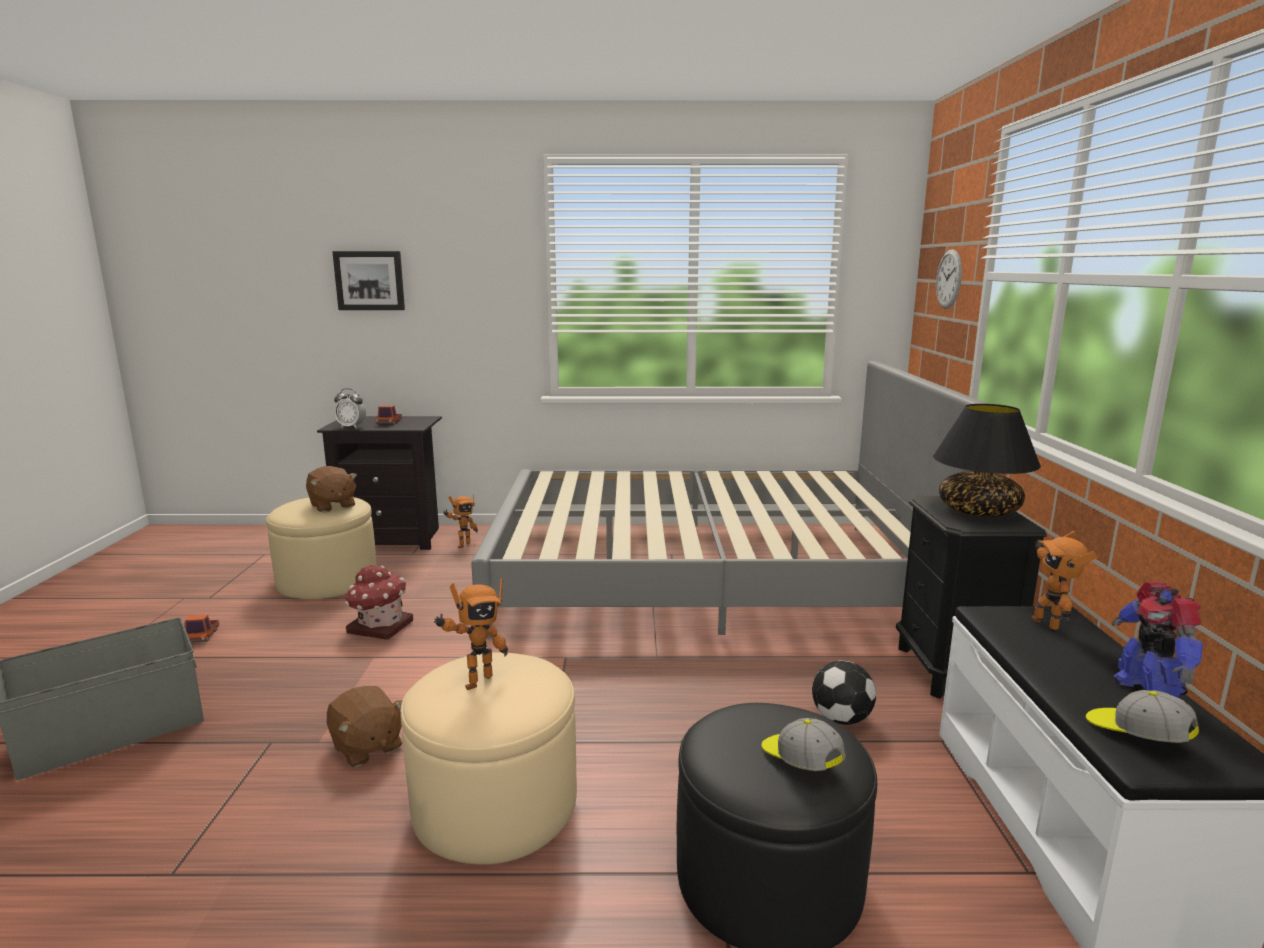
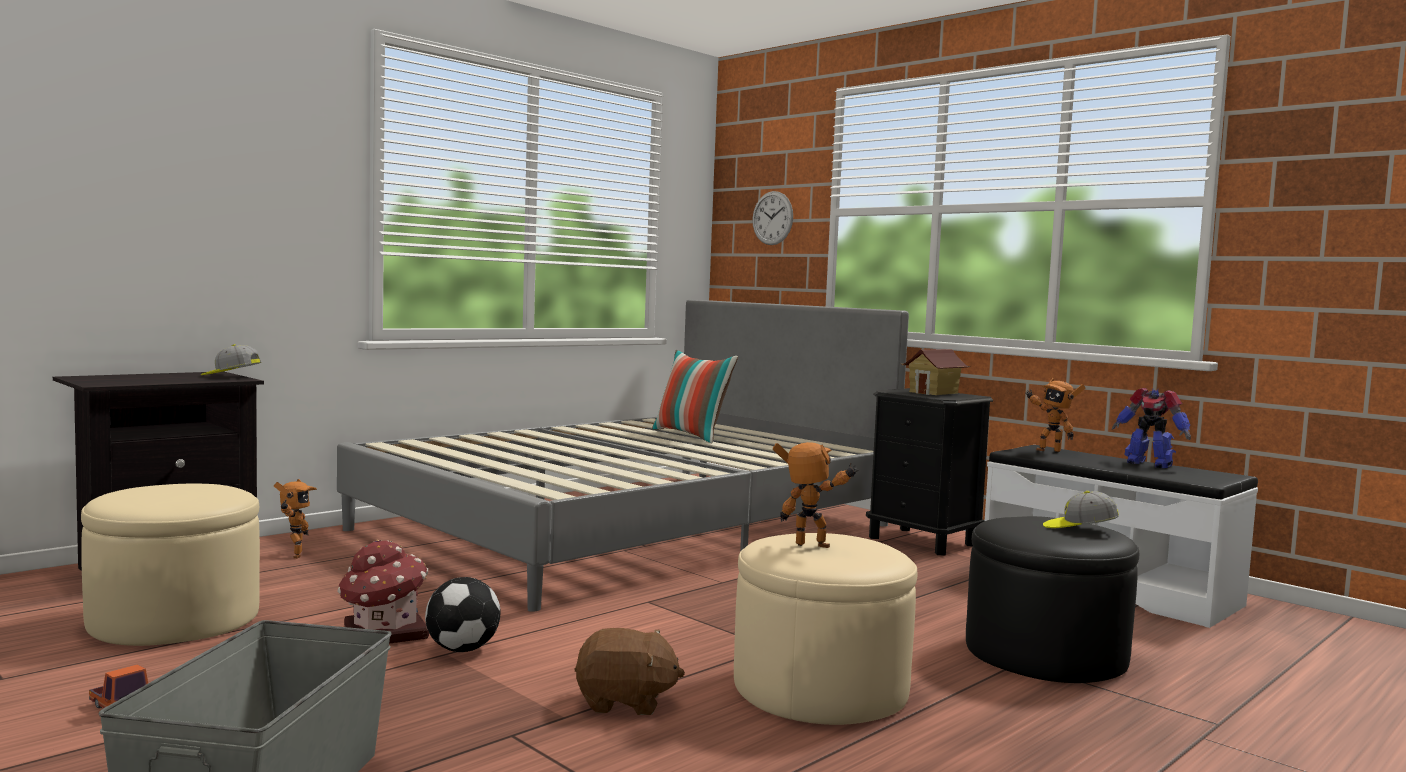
camera: 45 degrees left, 10 degrees down
brown plush toy [306,466,357,512] -> none
picture [332,251,405,310] -> none
alarm clock [334,388,366,428] -> none
toy truck [376,405,402,425] -> none
toy robot [433,579,508,690] -> toy robot turned 75 degrees counterclockwise [773,442,859,548]
football [812,661,876,725] -> football moved to [425,577,501,652]
black table lamp [933,404,1041,517] -> toy house [901,349,971,395]
cap [1086,690,1199,743] -> cap moved to [201,344,261,375]
none -> pillow [652,350,738,443]

